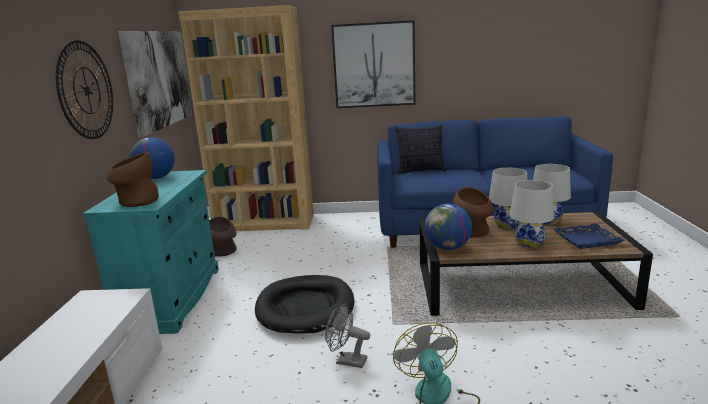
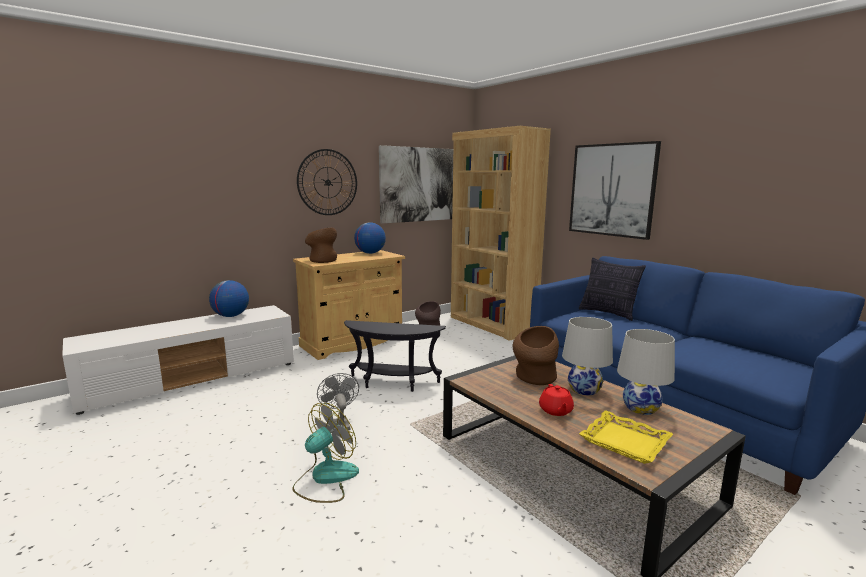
camera: 50 degrees right, 5 degrees down
turquoise cabinet [83,170,219,334] -> beige cabinet [293,250,405,360]
black dog bed [255,275,355,334] -> black side table [344,320,446,392]
globe [425,204,472,250] -> globe moved to [209,280,249,317]
white table lamp [510,180,554,248] -> red teapot [539,384,574,416]
blue tray [554,223,624,249] -> yellow tray [579,411,673,464]

